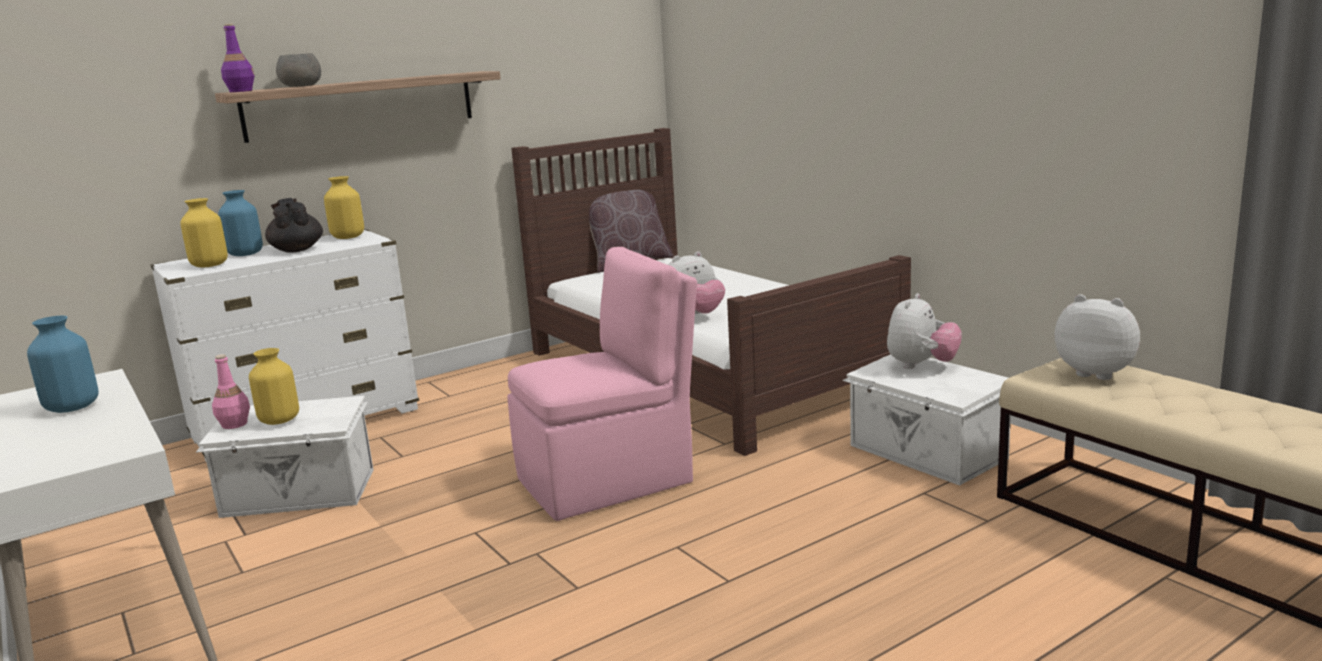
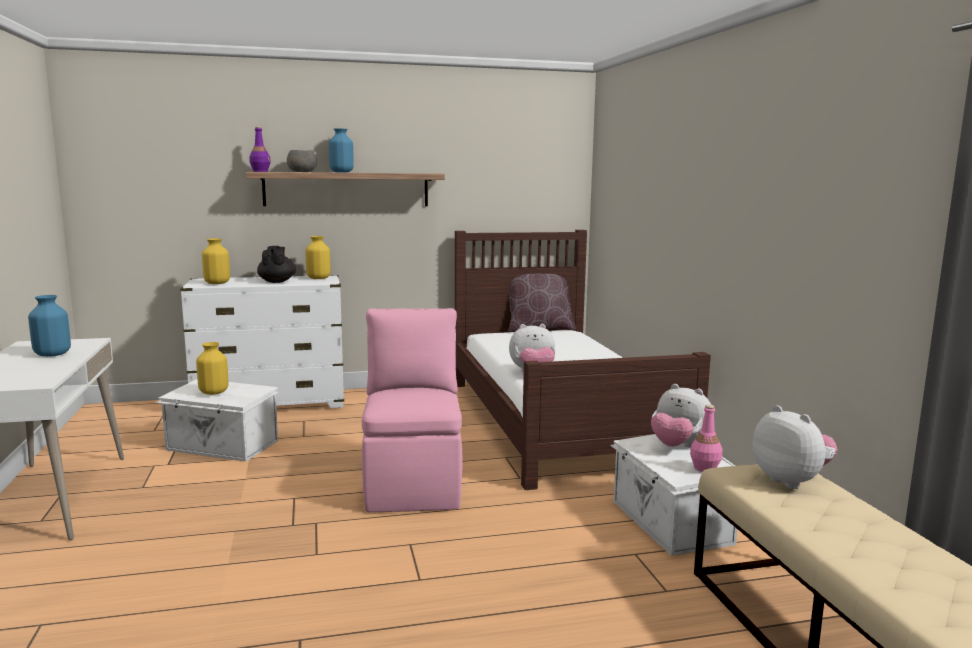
camera: 20 degrees right, 5 degrees down
pink bottle [212,354,250,429] -> pink bottle moved to [690,404,722,472]
blue vase [218,190,263,256] -> blue vase moved to [329,128,354,173]
pink chair [507,247,697,521] -> pink chair turned 90 degrees counterclockwise [362,308,463,512]
plush toy [887,293,962,369] -> plush toy turned 75 degrees clockwise [651,384,711,447]

